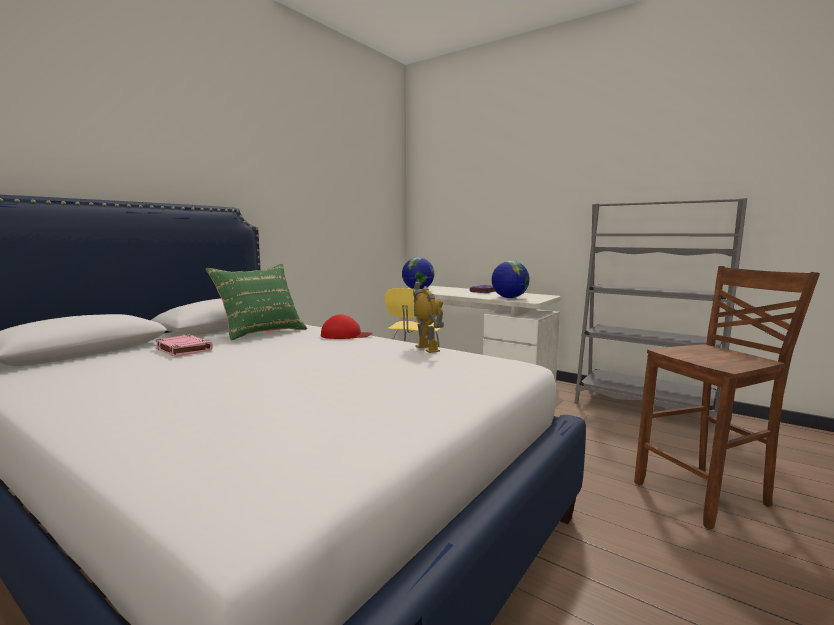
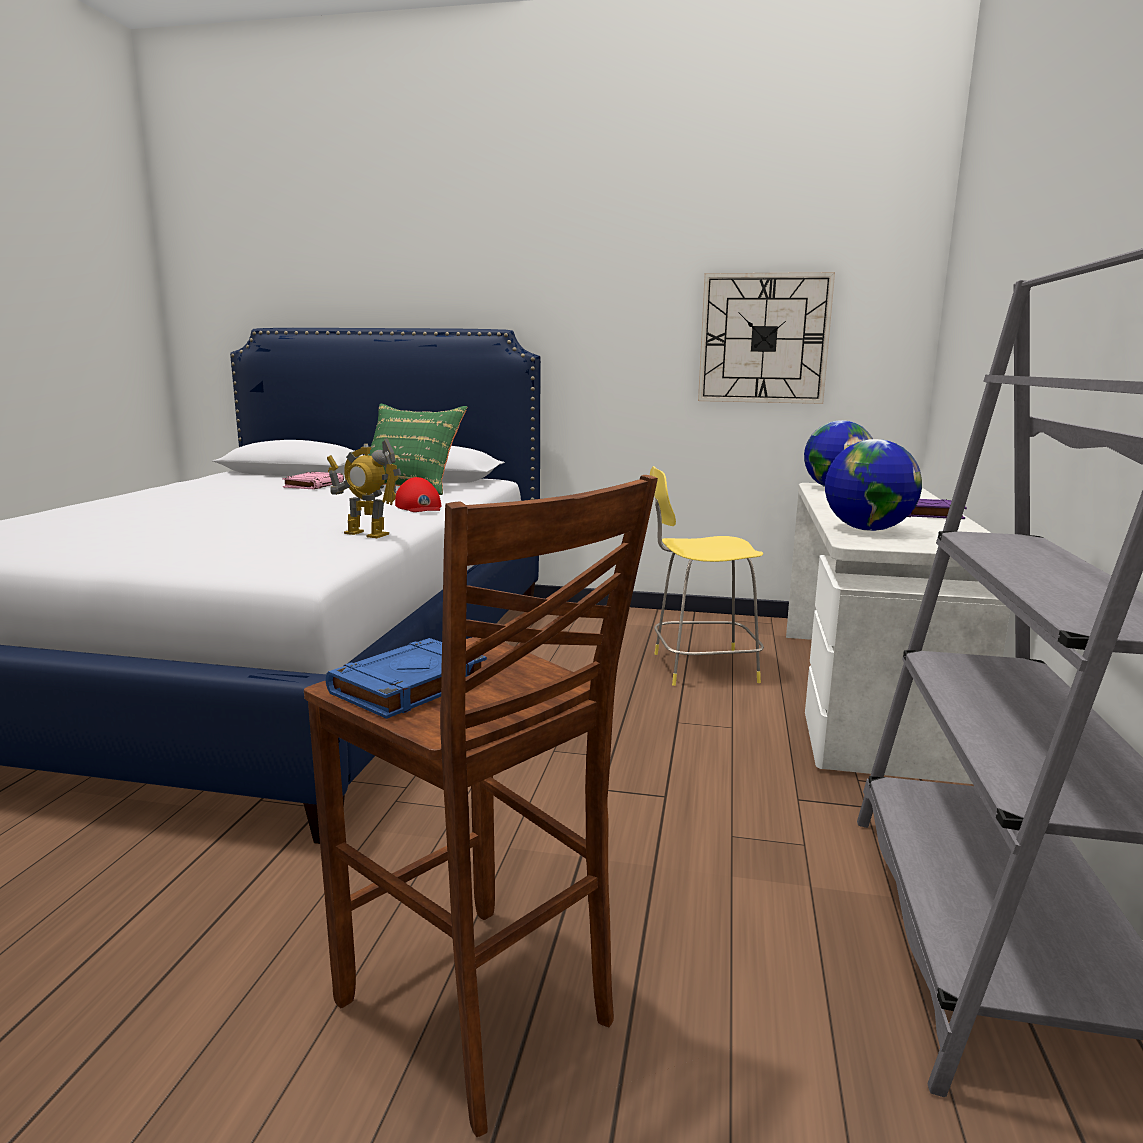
camera: 65 degrees right, 5 degrees up
toy robot [413,281,444,353] -> toy robot turned 75 degrees clockwise [327,438,401,538]
none -> blue book [326,638,487,719]
none -> wall clock [698,272,835,404]

